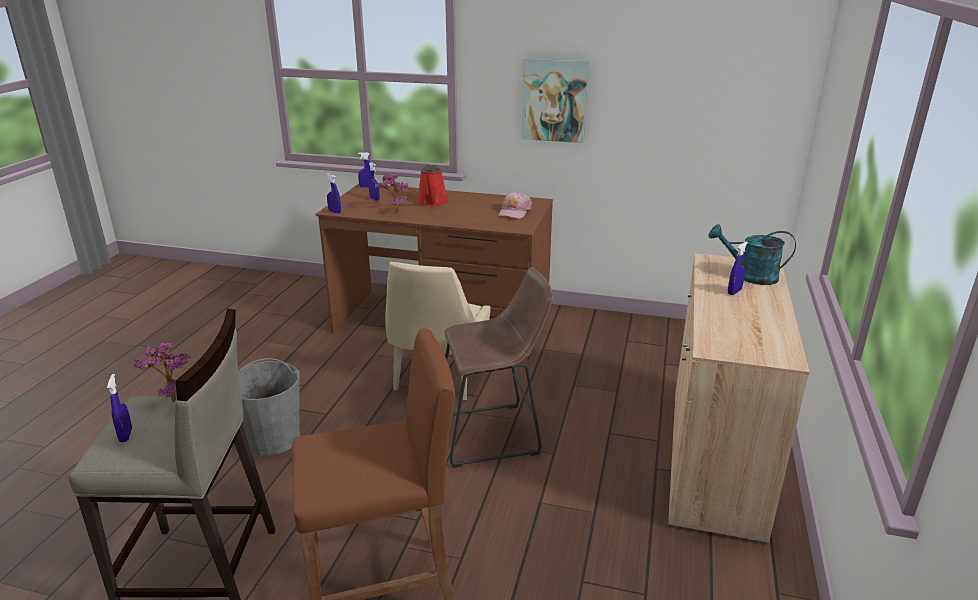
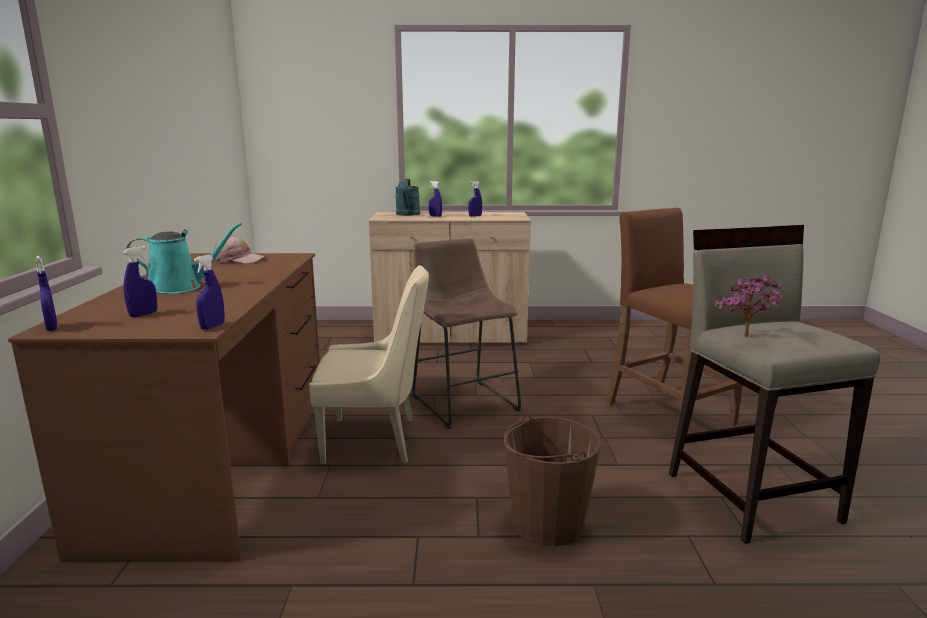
camera: 105 degrees left, 10 degrees down
blue spray bottle [107,374,132,443] -> blue spray bottle moved to [468,181,482,217]
grey bucket [238,358,300,456] -> brown bucket [504,415,601,546]
potted plant [375,174,408,213] -> none
red watering can [417,164,449,206] -> turquoise watering can [126,222,242,294]
picture [522,58,589,143] -> none

